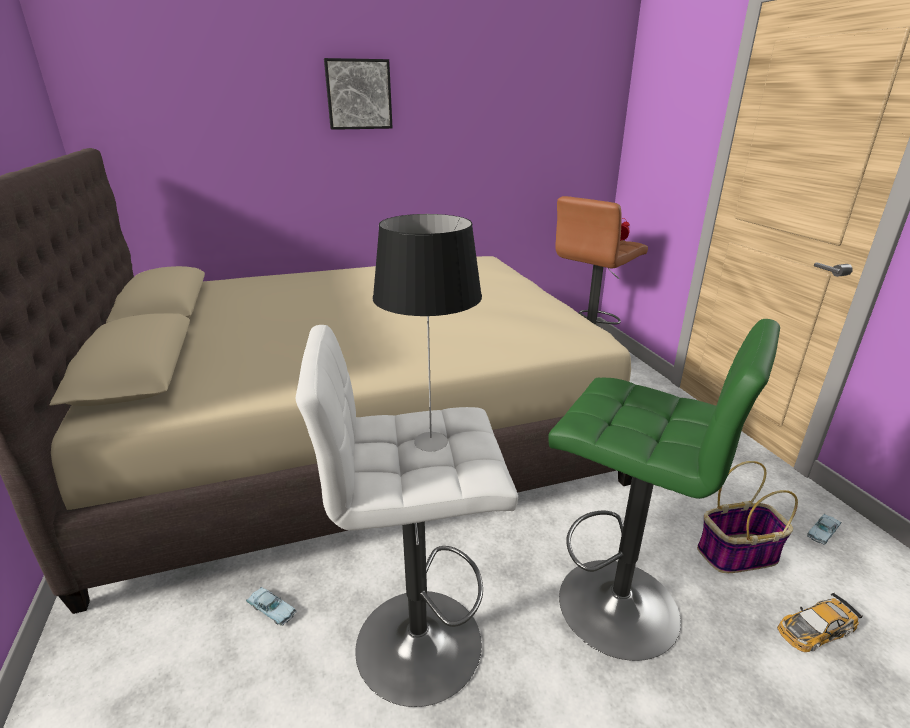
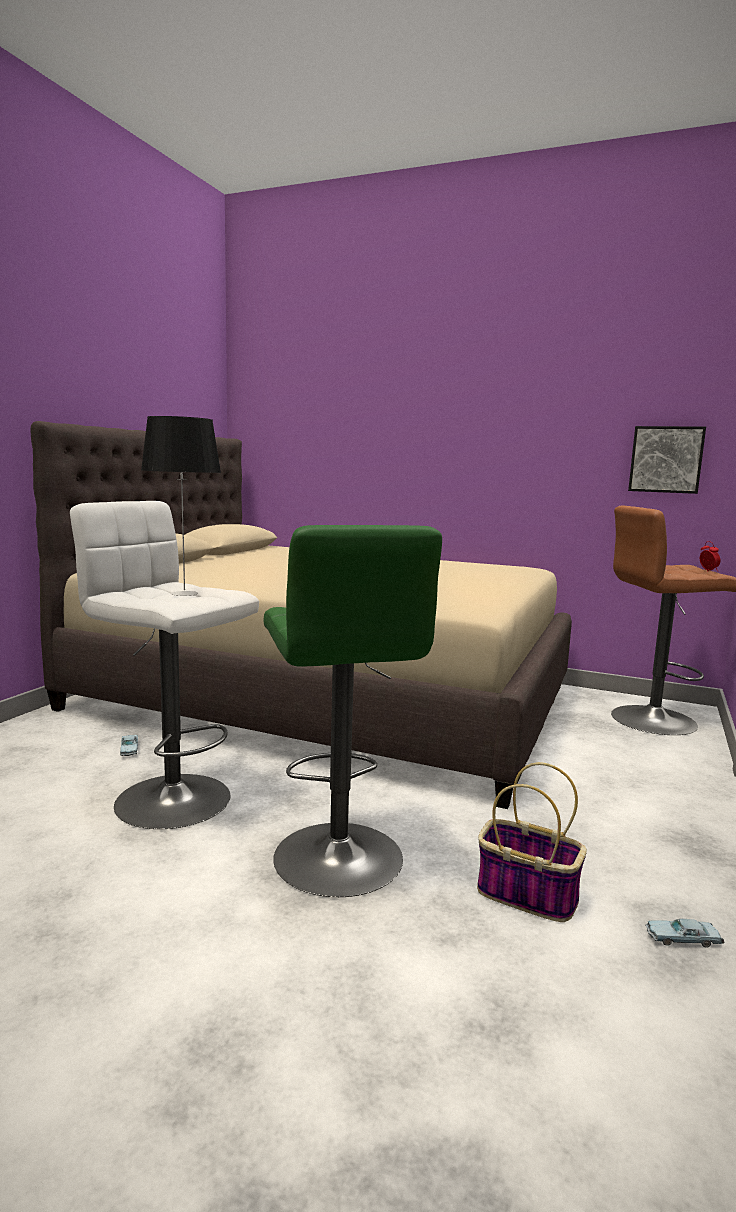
camera: 40 degrees right, 15 degrees down
picture [324,58,393,130] -> picture moved to [628,426,706,494]
toy car [777,593,862,652] -> none

